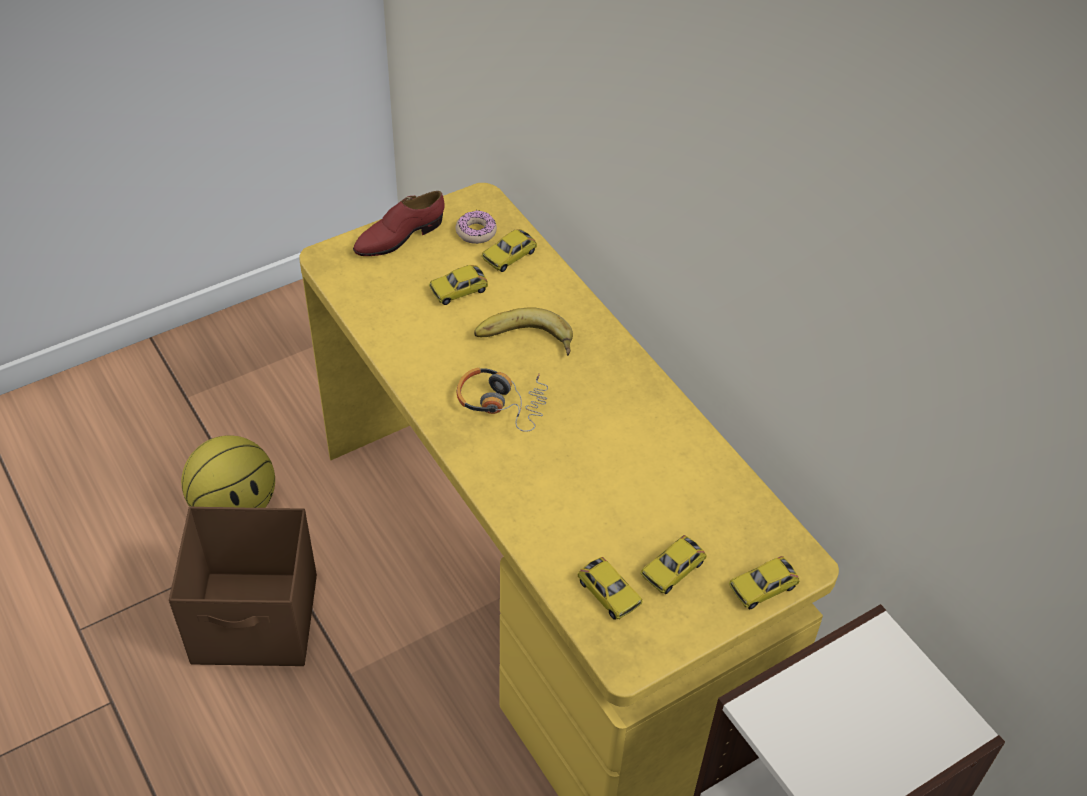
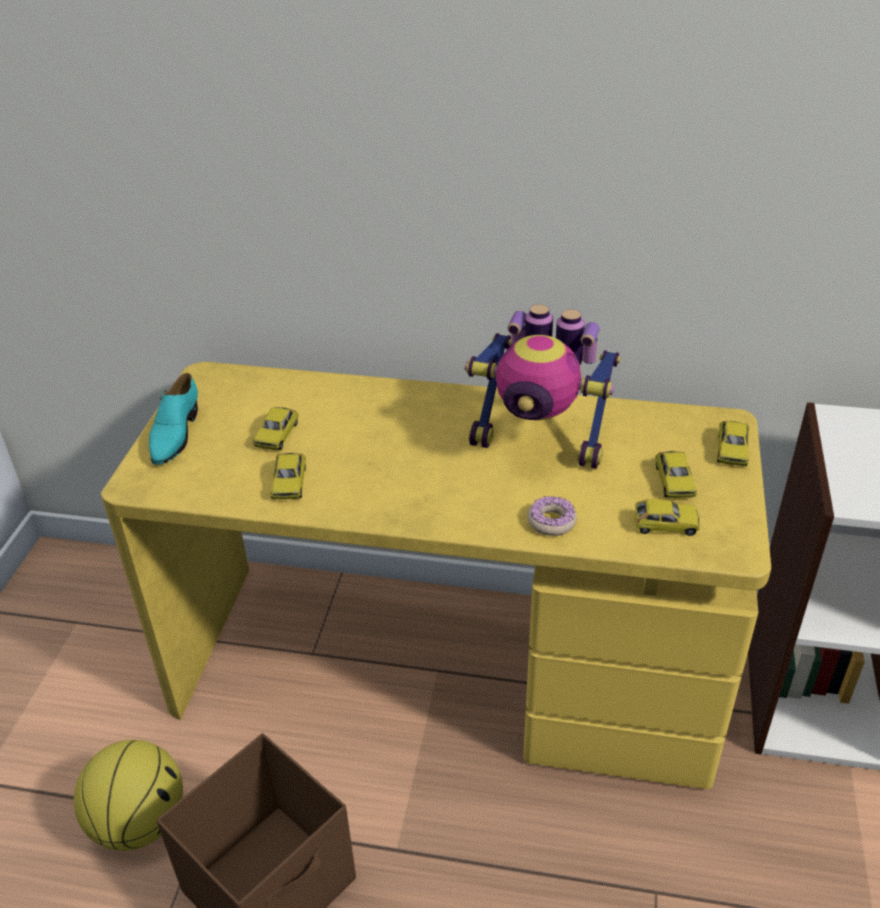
camera: 45 degrees left, 10 degrees down
red shoe [353,191,445,256] -> turquoise shoe [149,373,198,465]
donut [456,210,497,244] -> donut moved to [527,496,577,536]
headphones [457,368,548,432] -> none
banana [474,307,573,356] -> none
toy car [481,229,537,272] -> toy car moved to [270,453,306,499]
none -> toy robot [465,304,621,469]

